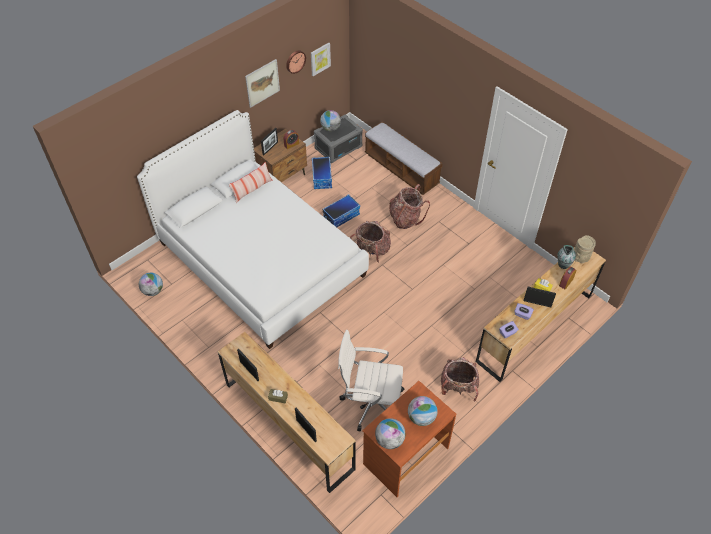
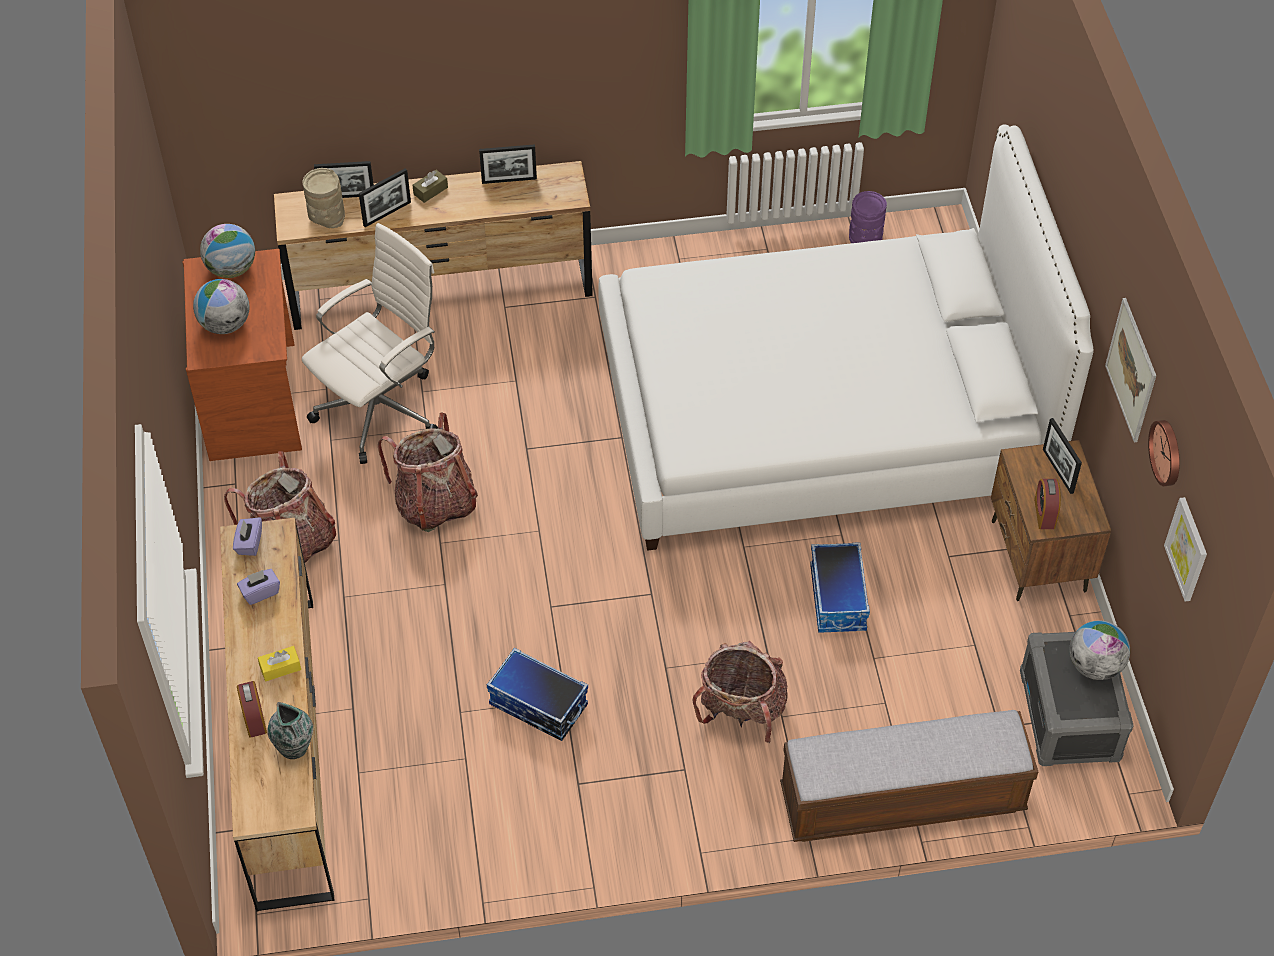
camera: 125 degrees right, 0 degrees up
globe [139,273,163,296] -> purple vase [849,191,887,243]
pillow [228,162,272,203] -> none
storage box [312,157,332,189] -> storage box moved to [487,648,588,741]
backpack [350,221,391,262] -> backpack moved to [378,412,478,532]
picture frame [523,287,556,307] -> picture frame moved to [359,168,411,227]
beige vase [574,235,596,263] -> beige vase moved to [302,168,345,228]

